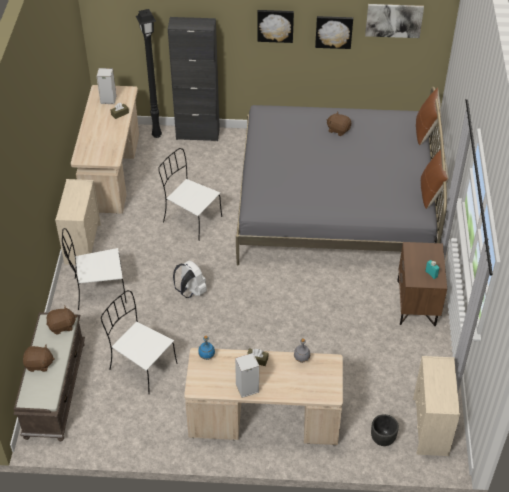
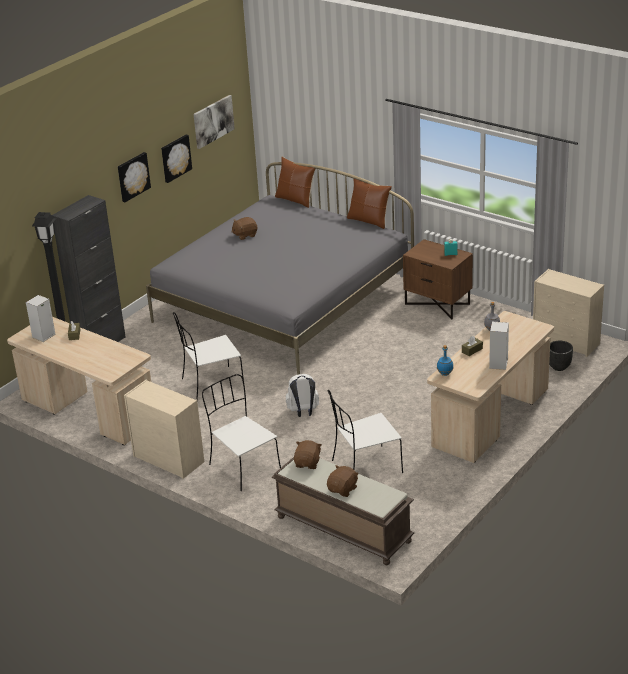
camera: 55 degrees left, 15 degrees down
white chair [62,228,127,310] -> white chair turned 120 degrees clockwise [202,374,281,491]

